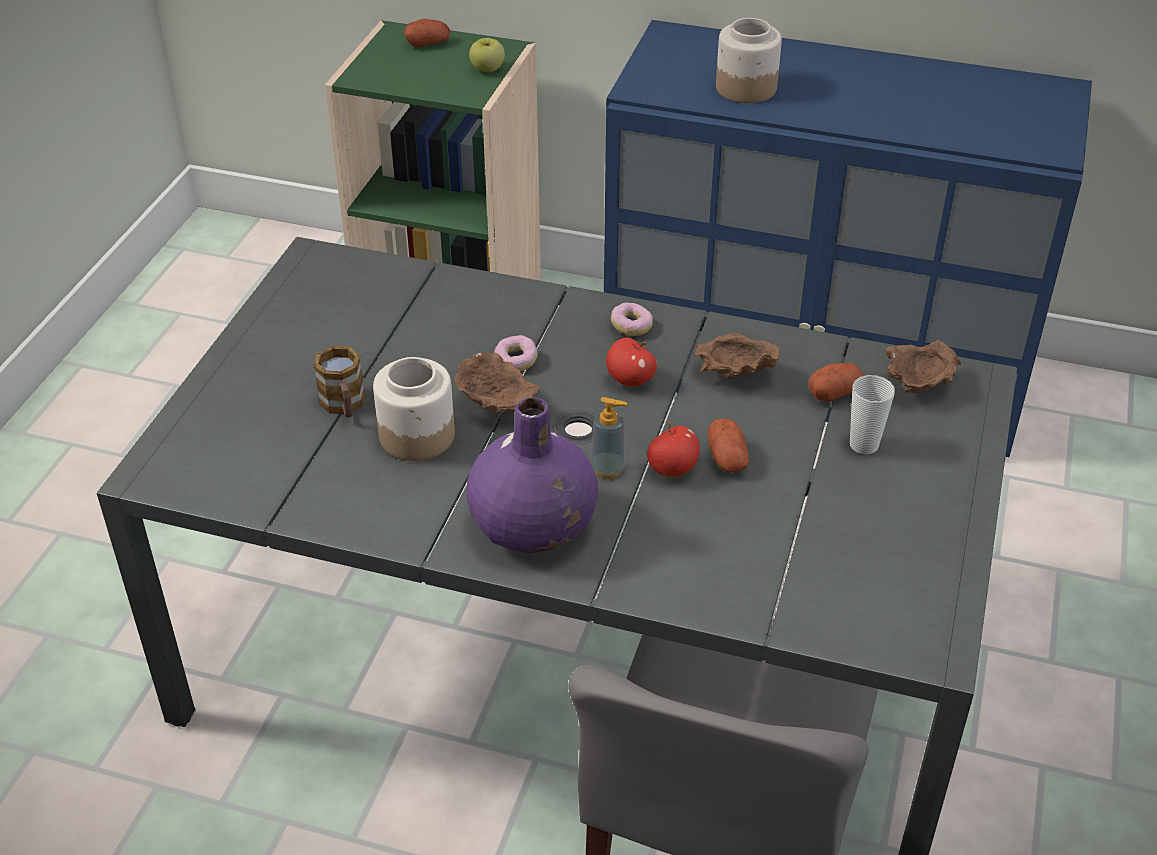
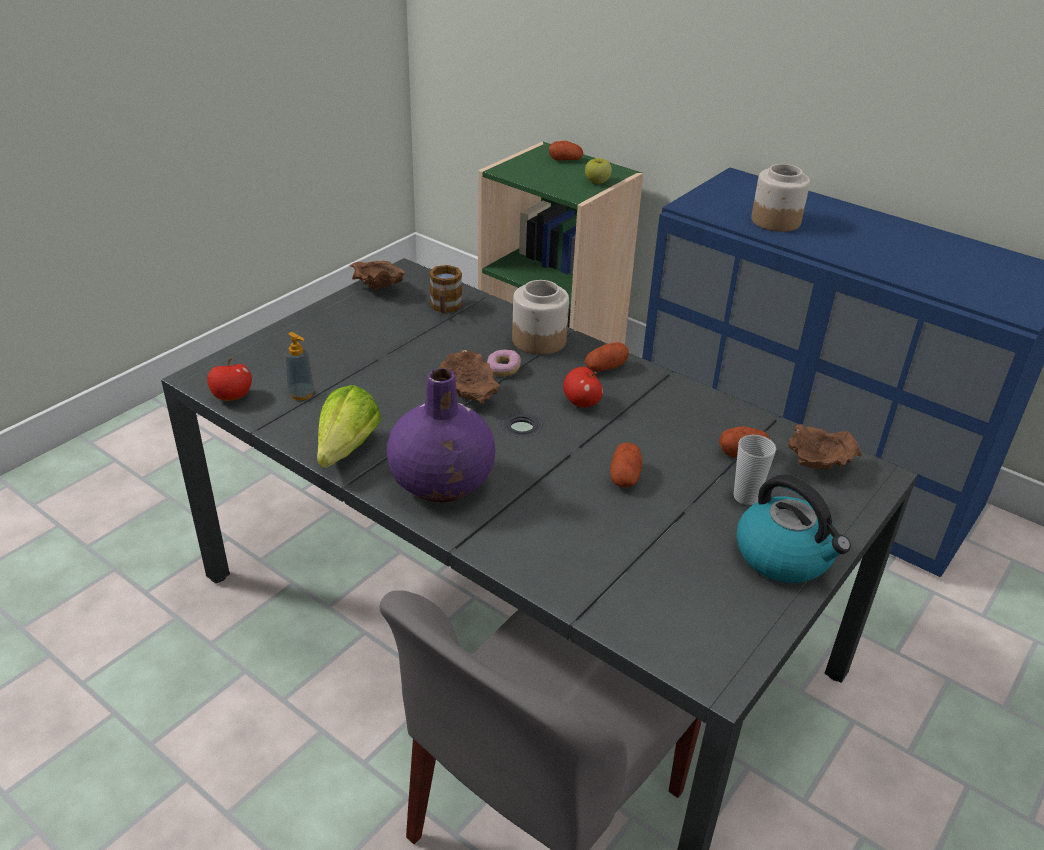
camera: 20 degrees right, 5 degrees down
mug [313,346,365,417] -> mug moved to [429,265,462,313]
jar [373,357,455,461] -> jar moved to [512,280,569,355]
soap dispenser [591,397,627,478] -> soap dispenser moved to [284,332,315,400]
donut [611,302,653,336] -> potato [584,342,629,371]
apple [647,422,700,477] -> apple moved to [207,358,252,401]
brown bowl [694,333,780,380] -> brown bowl moved to [349,261,405,290]
none -> lettuce [317,385,381,468]
none -> kettle [737,475,851,583]

